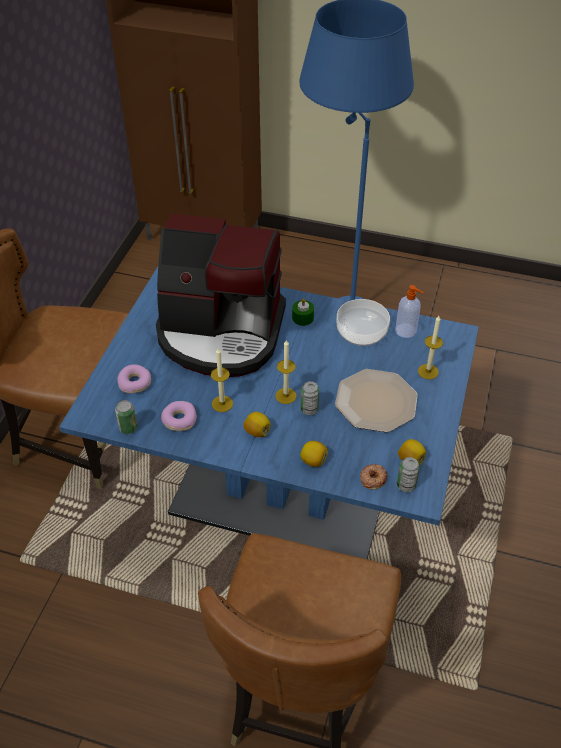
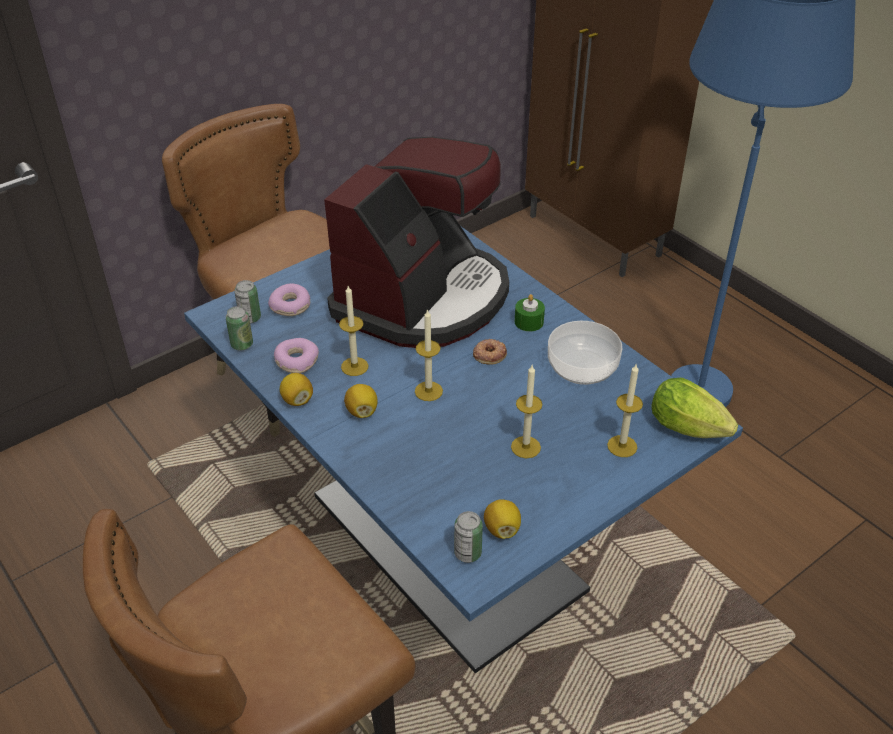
camera: 35 degrees right, 5 degrees down
coffee machine [156,214,286,377] -> coffee machine turned 105 degrees counterclockwise [324,137,509,348]
can [300,381,319,415] -> can moved to [234,280,261,323]
lemon [300,441,328,467] -> lemon moved to [280,373,313,406]
plate [335,369,418,432] -> candle [511,365,542,458]
donut [360,464,387,490] -> donut moved to [473,339,507,365]
soap dispenser [395,285,424,338] -> none
none -> lettuce [651,378,738,438]

